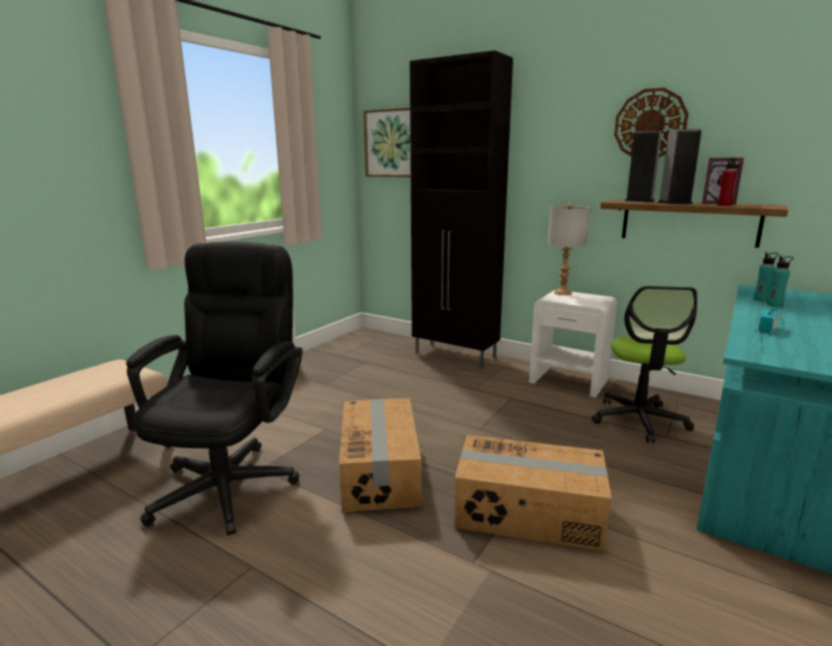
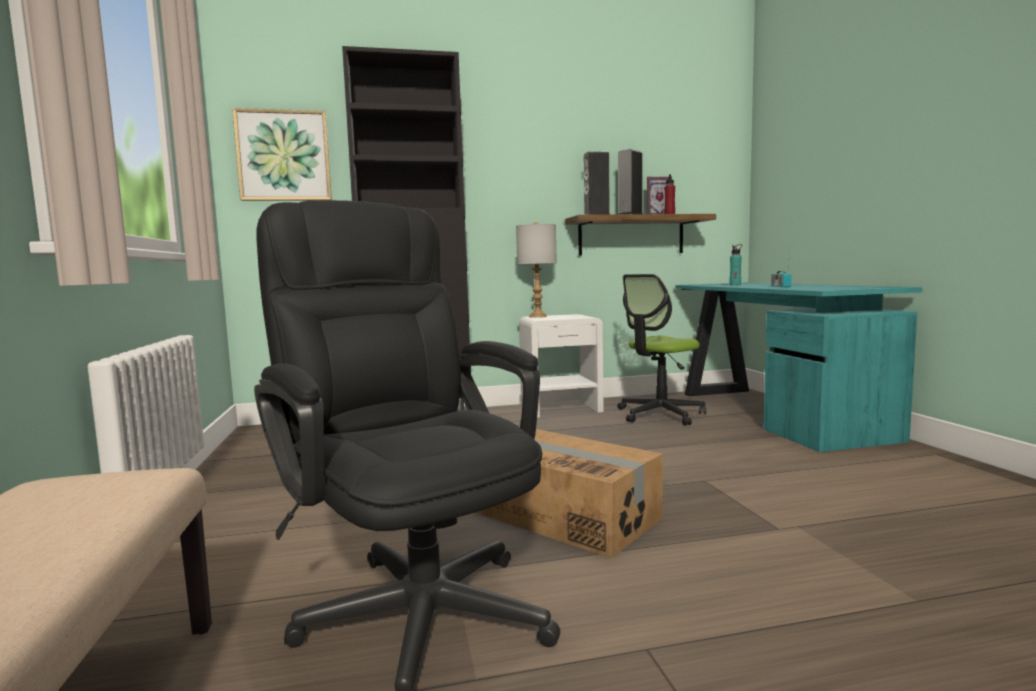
camera: 45 degrees left, 10 degrees down
cardboard box [455,435,612,551] -> none
office chair [591,286,697,443] -> office chair turned 90 degrees clockwise [617,274,706,426]
wall clock [614,88,689,158] -> none
turquoise bottle [754,252,779,302] -> none

